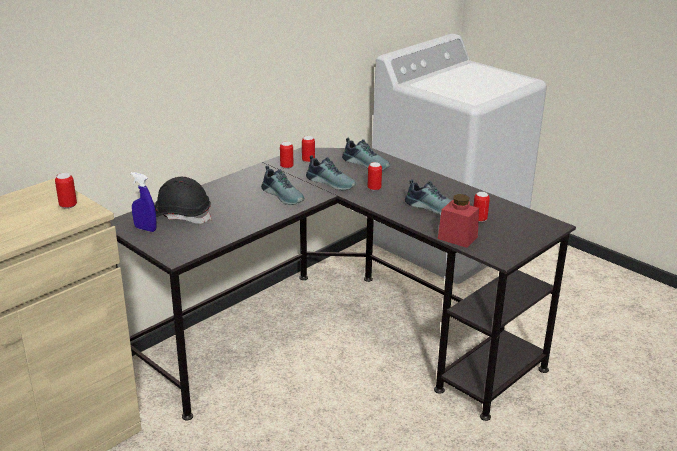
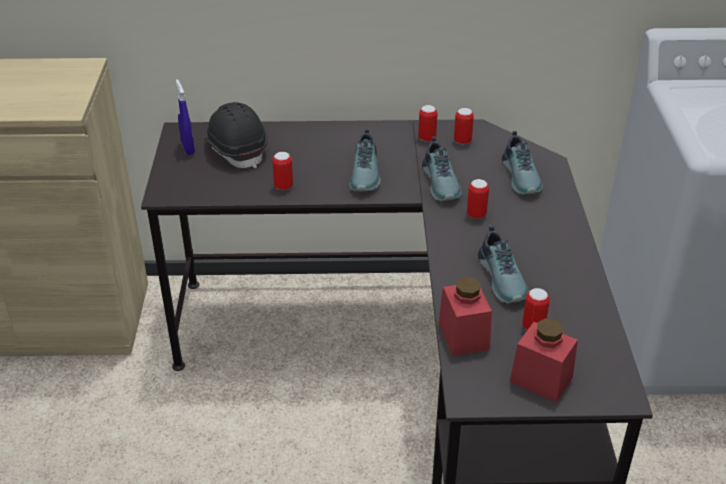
camera: 45 degrees right, 10 degrees up
can [55,173,77,209] -> can moved to [272,152,293,190]
none -> red jar [510,318,578,403]

